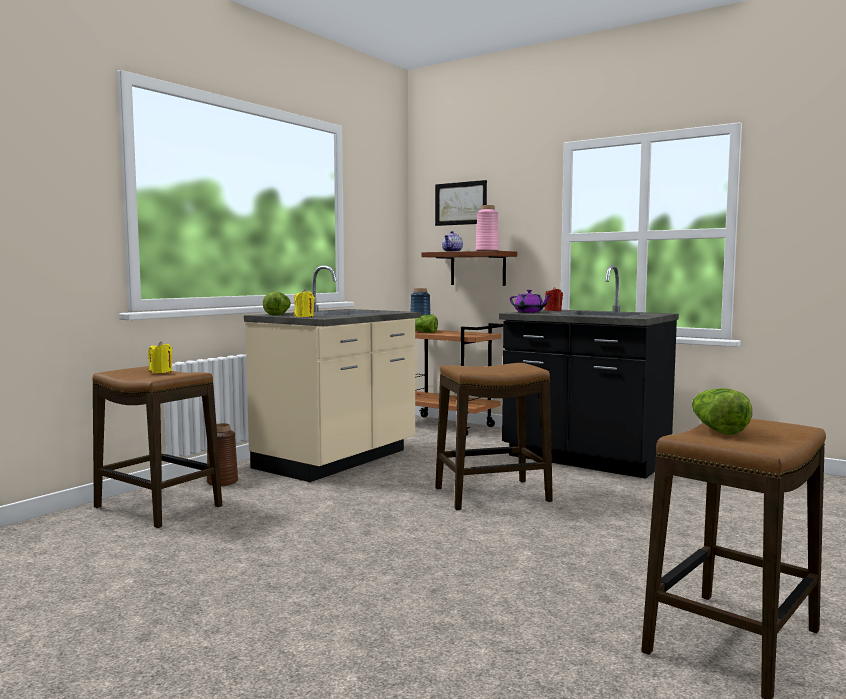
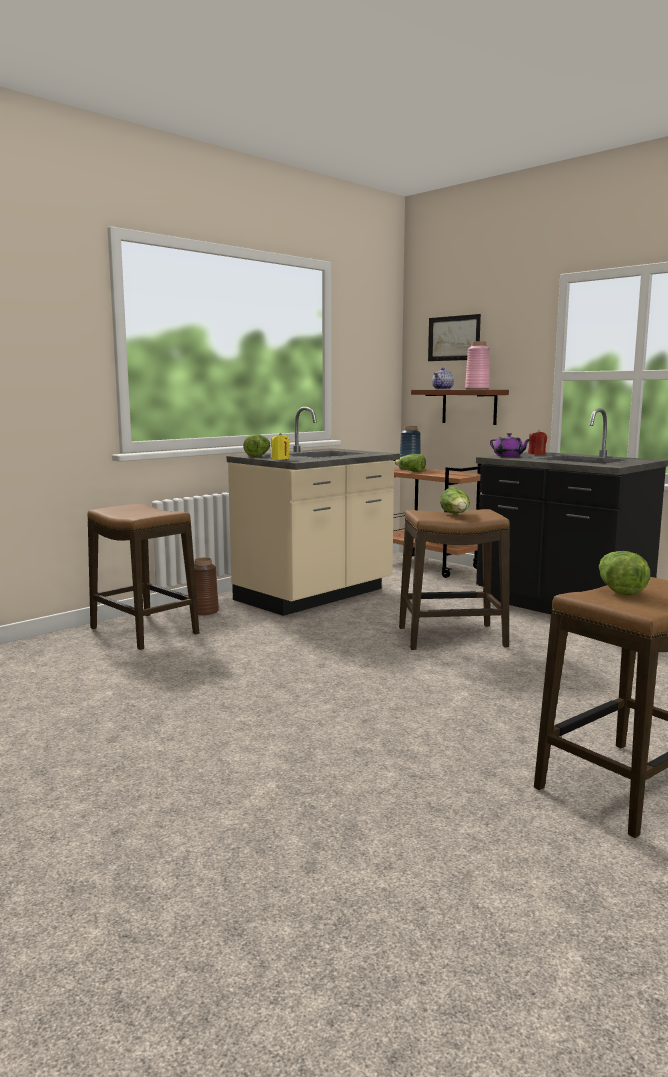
camera: 10 degrees right, 5 degrees up
yellow candle [148,341,172,373] -> none
none -> lettuce [440,487,470,514]

